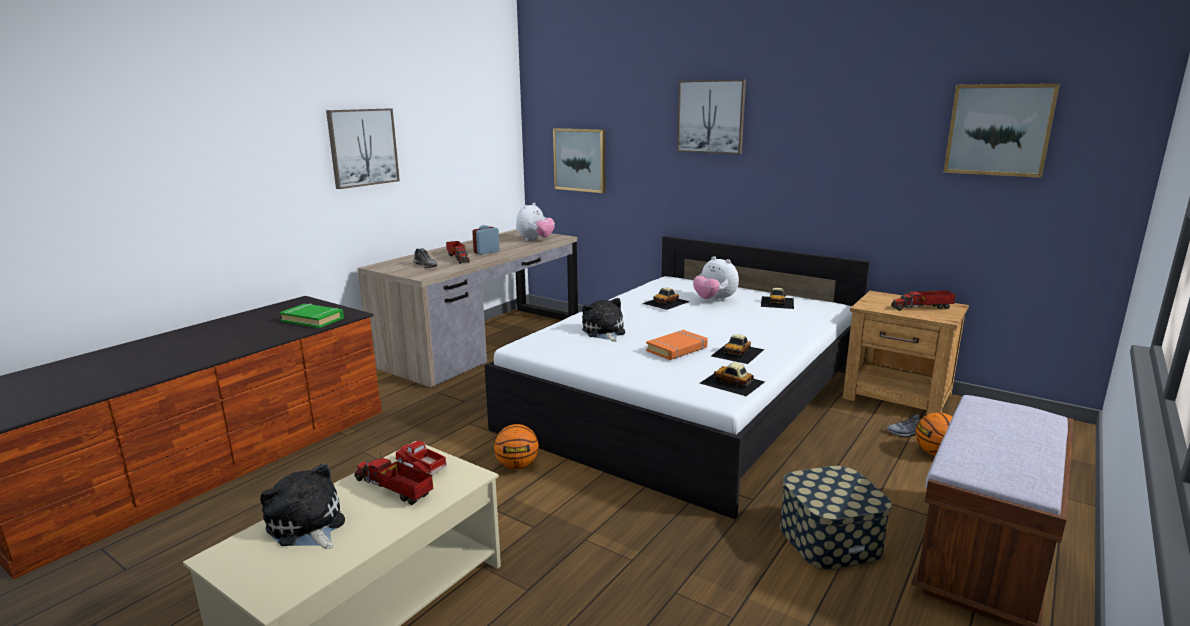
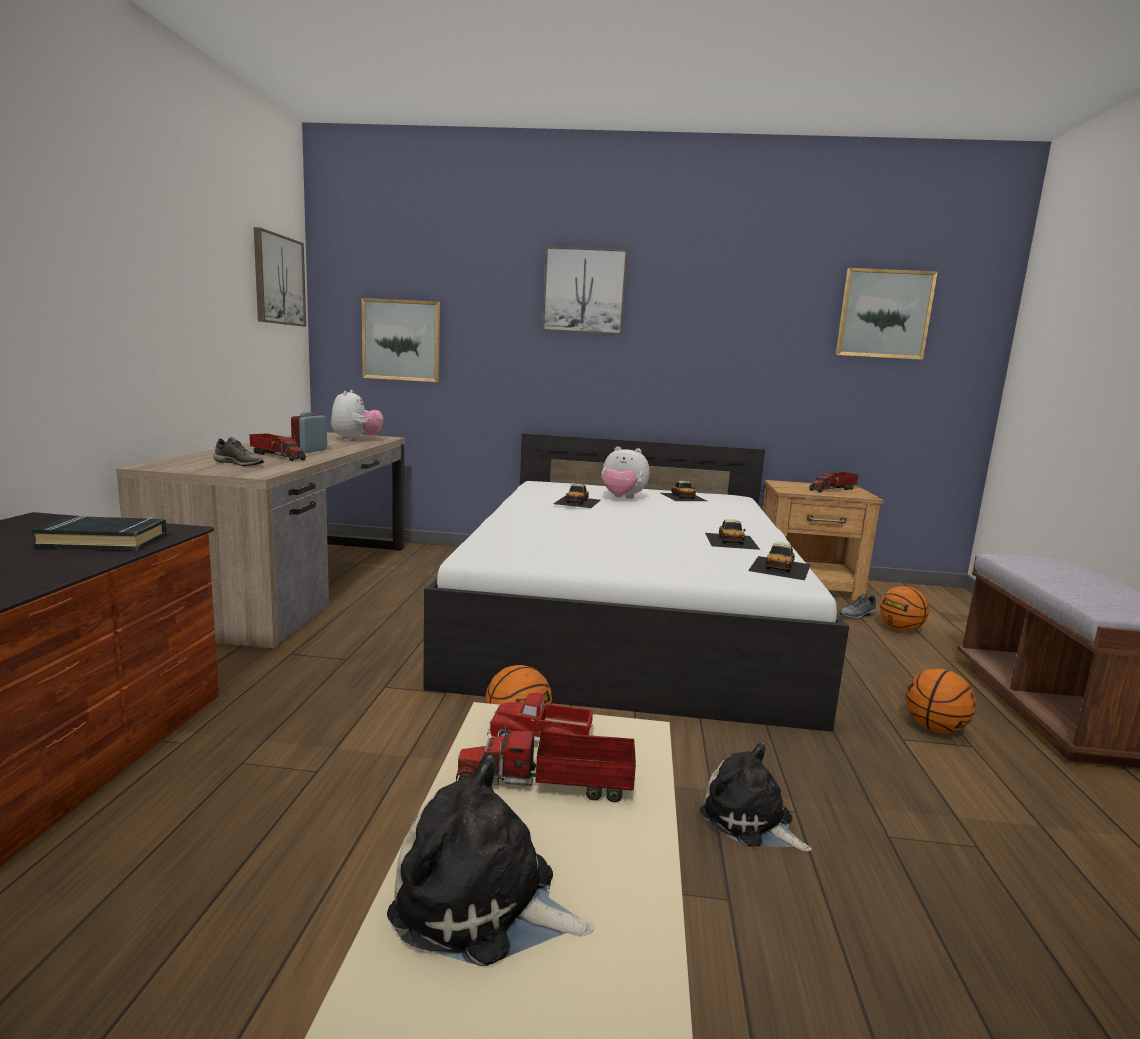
camera: 30 degrees left, 5 degrees down
green book [279,304,344,328] -> black book [31,515,167,551]
picture [326,109,400,189] -> picture moved to [254,227,306,326]
plush toy [582,298,625,342] -> plush toy moved to [700,743,811,852]
orange book [646,330,708,360] -> none
toy car [700,362,765,396] -> toy car turned 75 degrees counterclockwise [748,543,811,580]
storage box [780,466,892,570] -> basketball [906,669,976,733]

